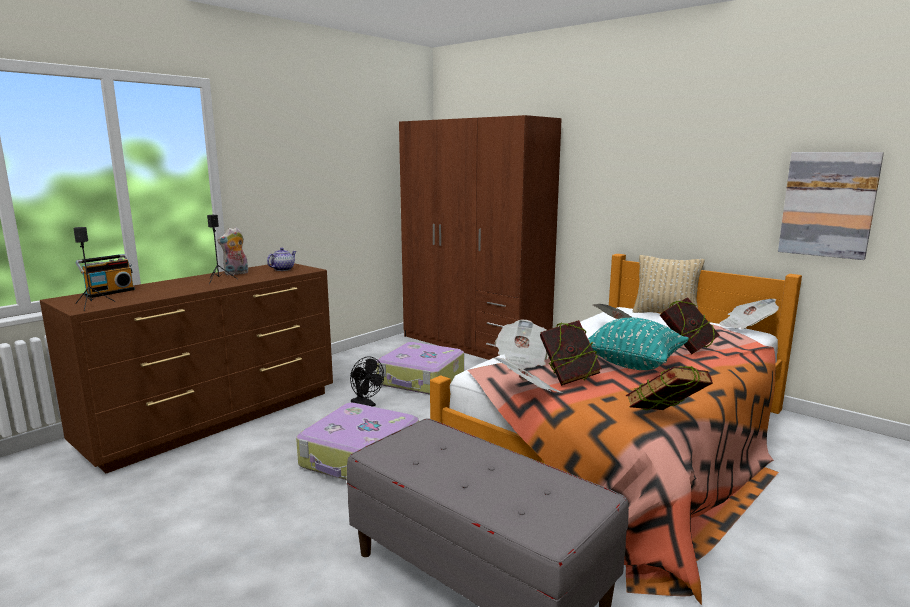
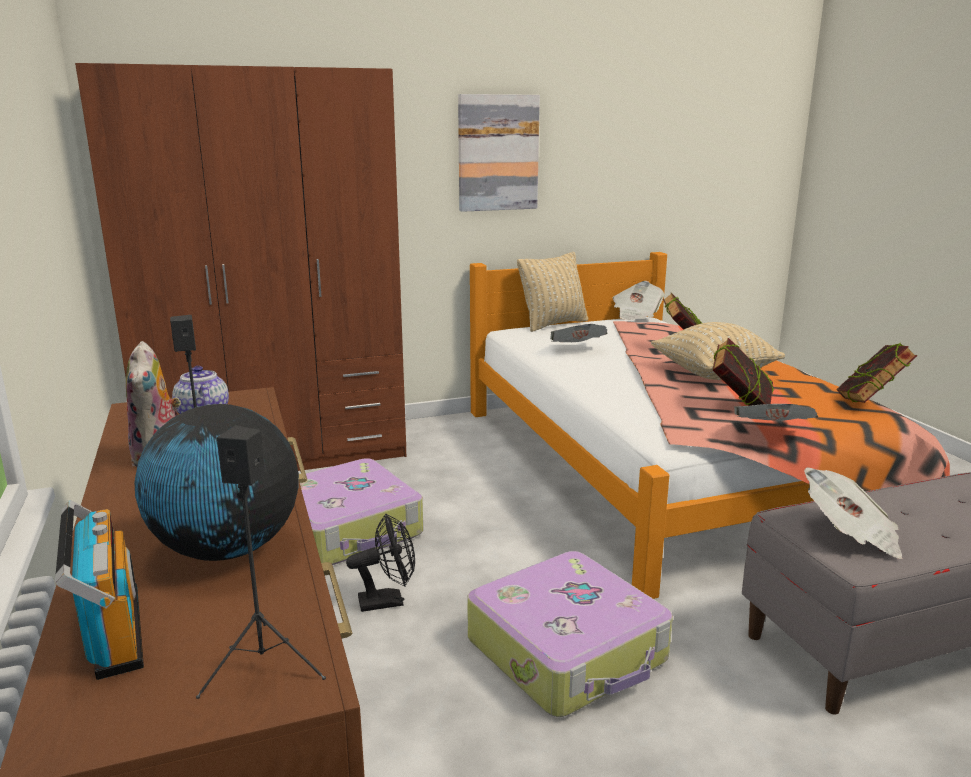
camera: 60 degrees left, 5 degrees up
newspaper [495,319,548,369] -> newspaper moved to [804,467,903,559]
turquoise pillow [588,318,689,370] -> beige pillow [651,322,785,380]
picture [778,152,884,260] -> picture moved to [458,94,540,212]
none -> globe [134,404,299,561]

